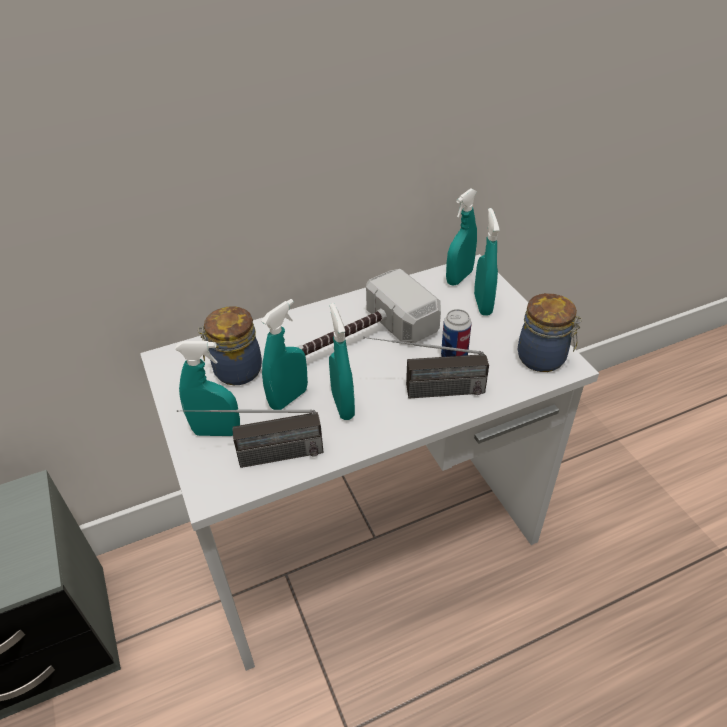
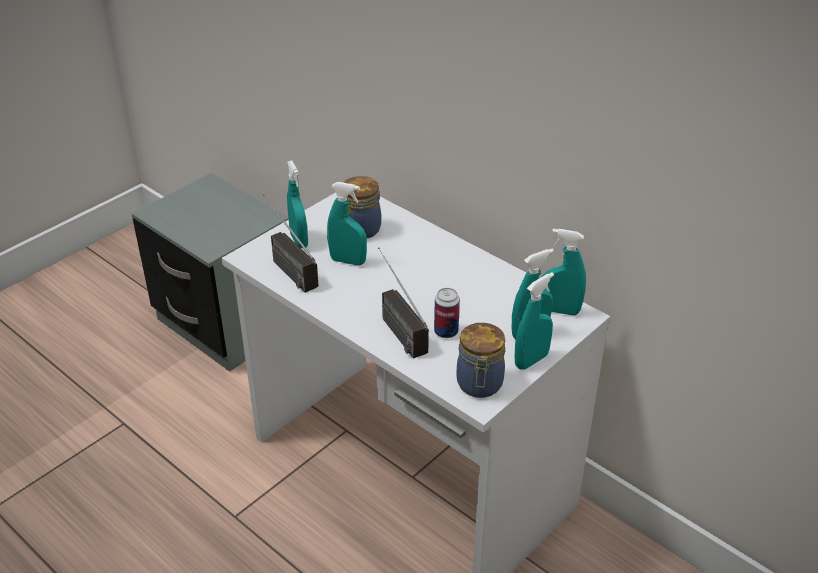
camera: 65 degrees right, 5 degrees down
hammer [297,269,441,356] -> none
turquoise spray bottle [329,303,355,420] -> turquoise spray bottle moved to [515,272,554,369]

